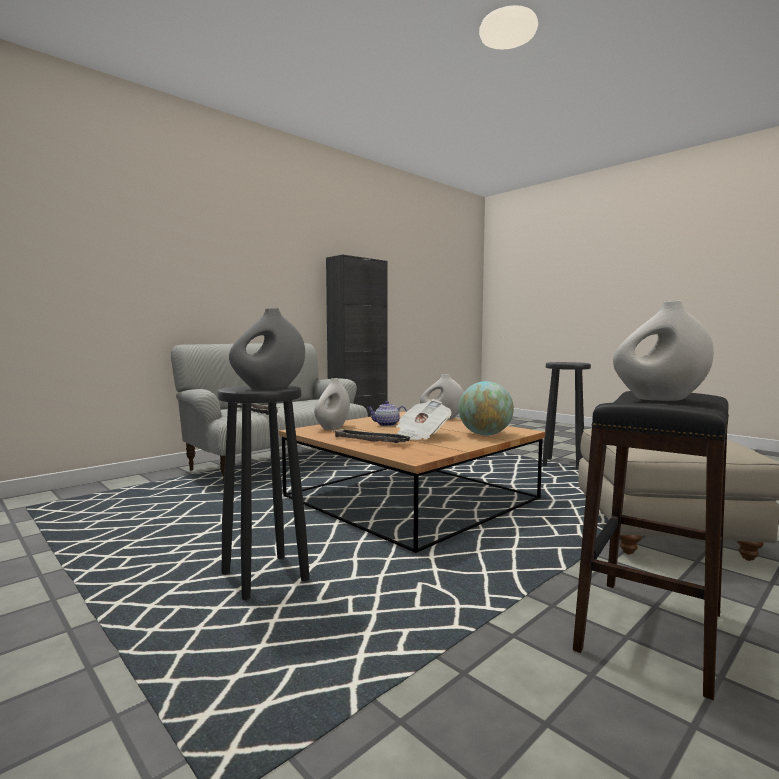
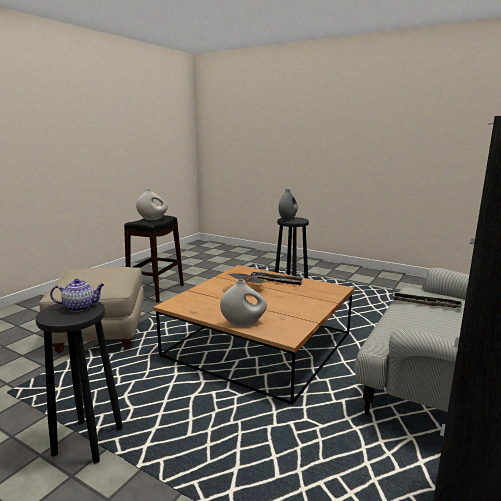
camera: 165 degrees right, 10 degrees up
white vase [314,378,350,430] -> none
teapot [367,401,407,426] -> teapot moved to [50,279,104,312]
globe [459,381,514,435] -> none

